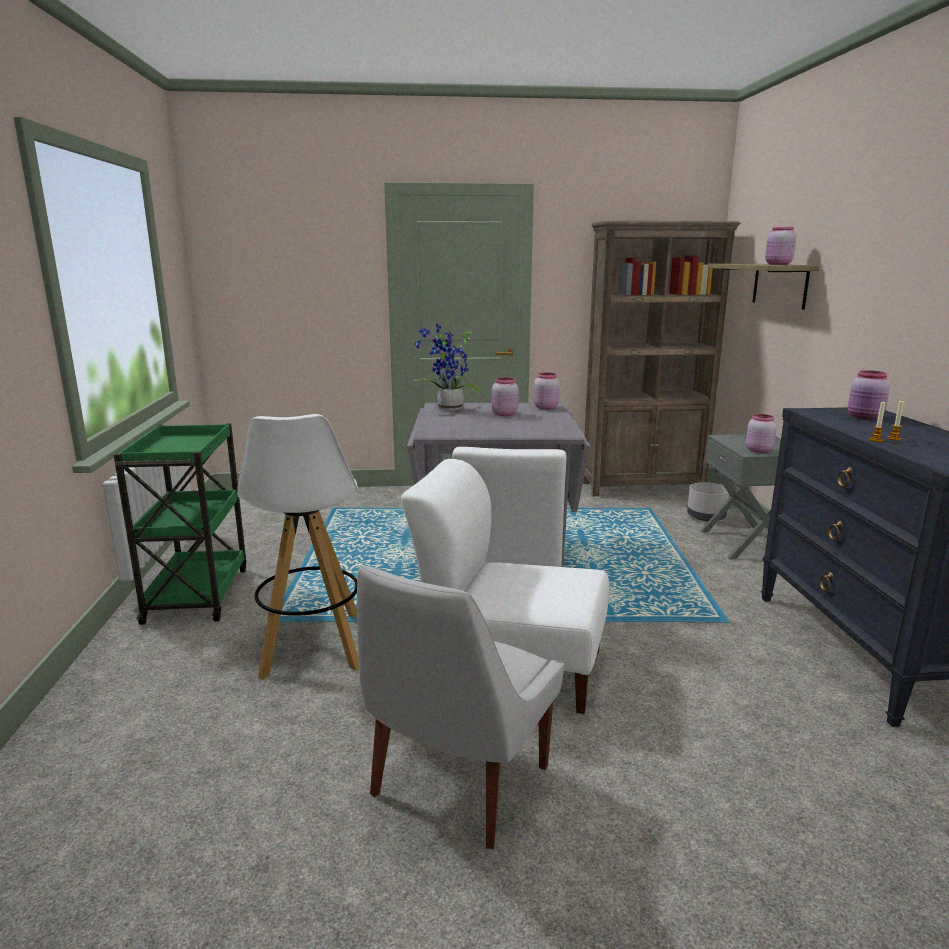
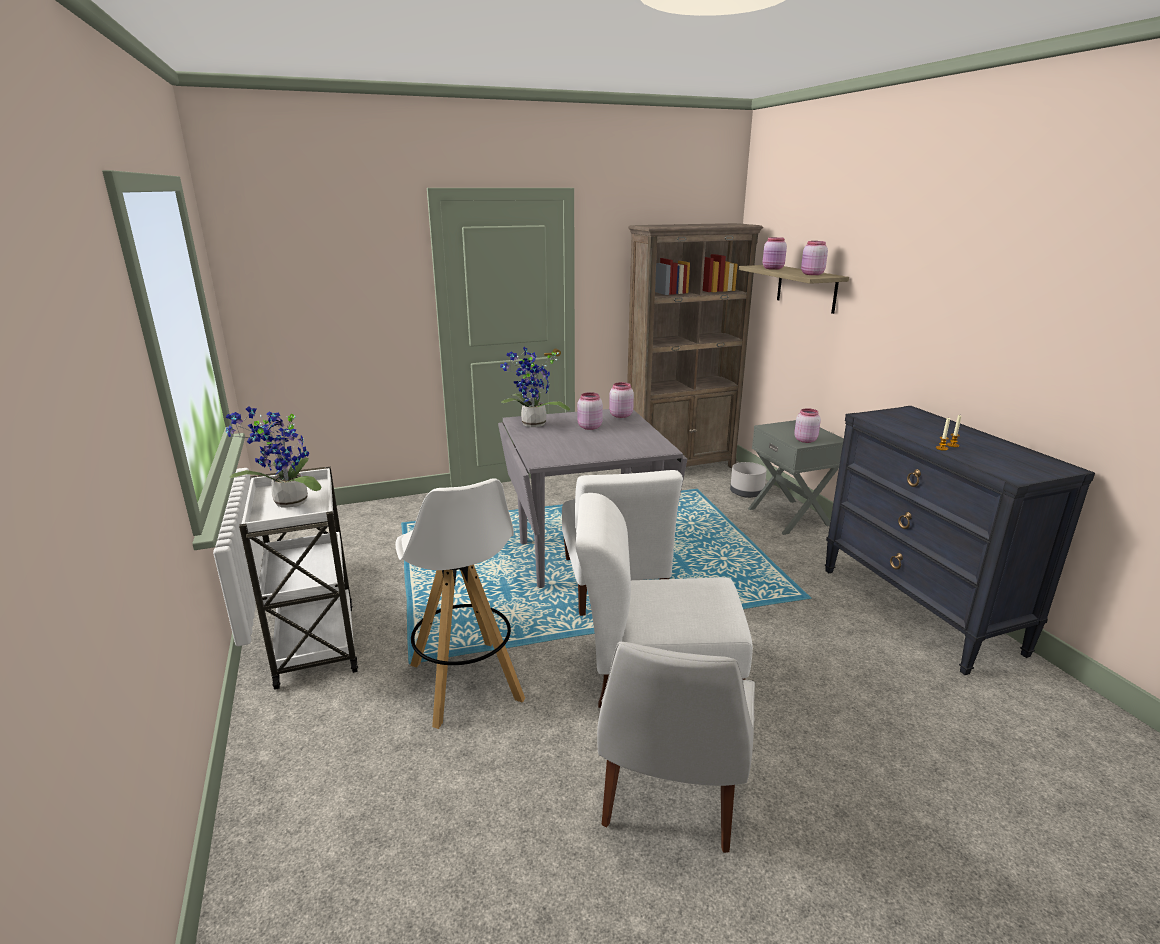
camera: 15 degrees left, 5 degrees up
green cart [114,423,246,625] -> white cart [239,467,358,690]
pink jar [848,370,890,420] -> pink jar moved to [763,237,787,270]
none -> potted plant [225,406,321,508]

